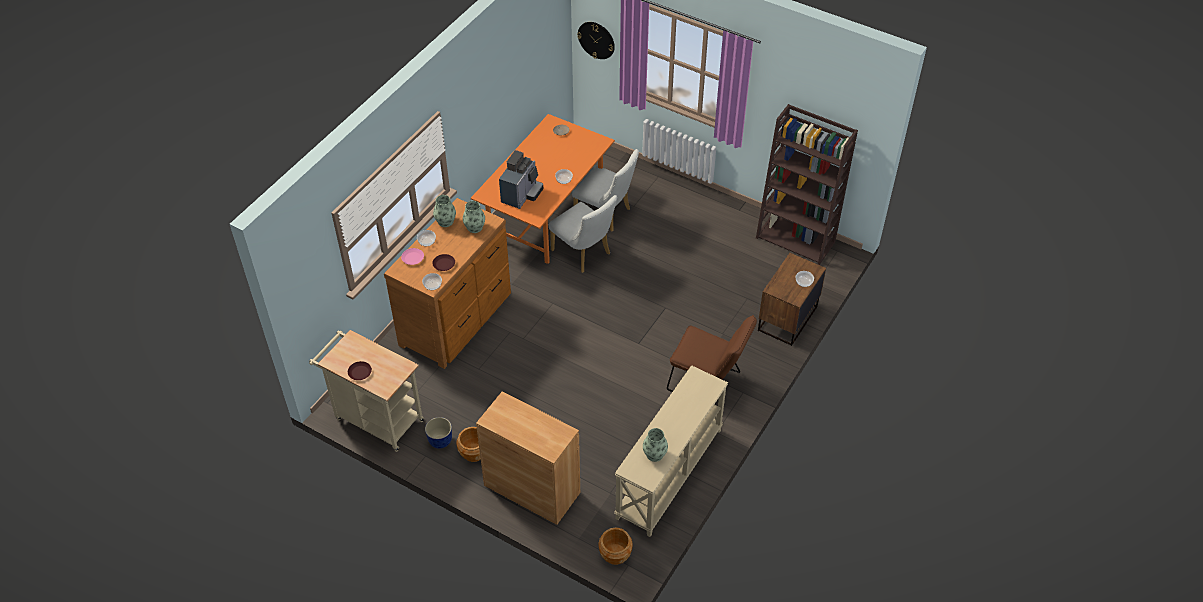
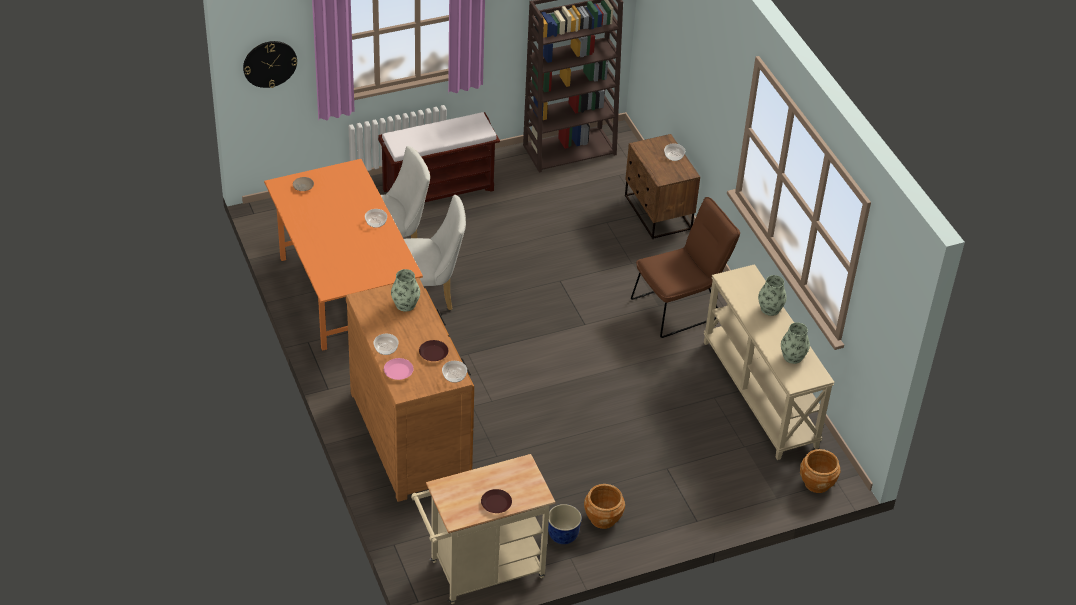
camera: 55 degrees left, 5 degrees down
vase [433,195,456,227] -> vase moved to [758,275,787,316]
brown cabinet [476,392,580,525] -> none
coffee machine [499,150,543,209] -> none
none -> brown bench [378,112,500,202]

